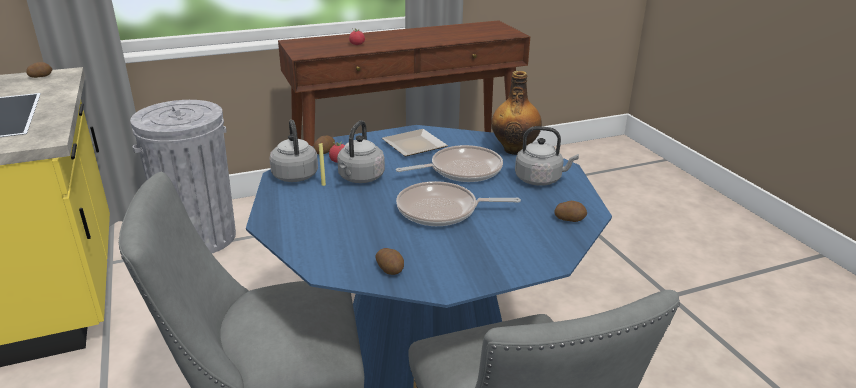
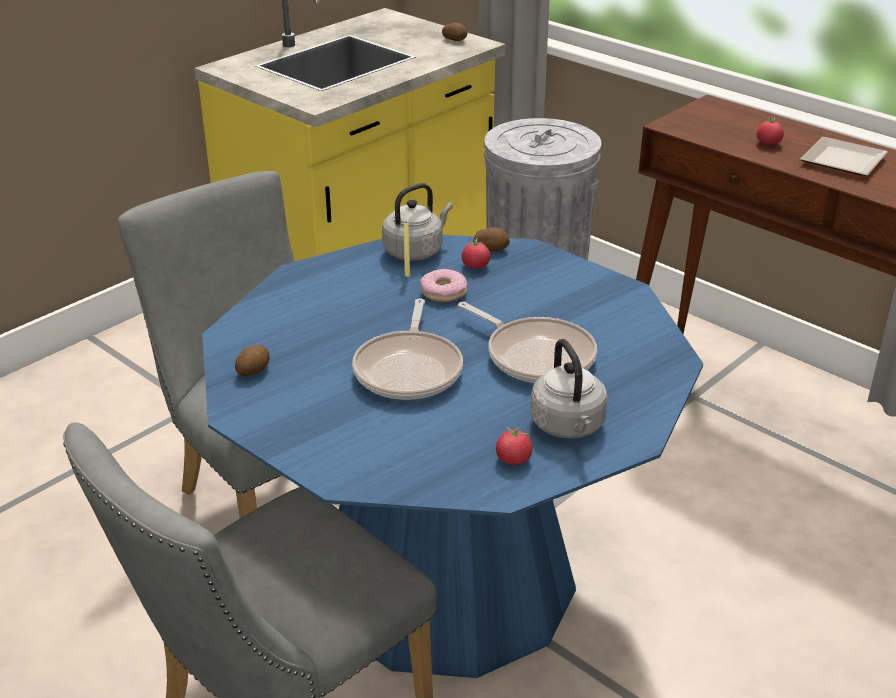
camera: 65 degrees right, 5 degrees up
grey kettle [337,120,385,183] -> donut [420,269,468,302]
plate [382,129,448,157] -> plate moved to [800,137,888,176]
frying pan [396,181,521,226] -> frying pan turned 150 degrees counterclockwise [352,298,463,400]
bottle [491,71,542,155] -> none
potato [554,201,587,222] -> none
none -> tomato [496,424,532,465]

